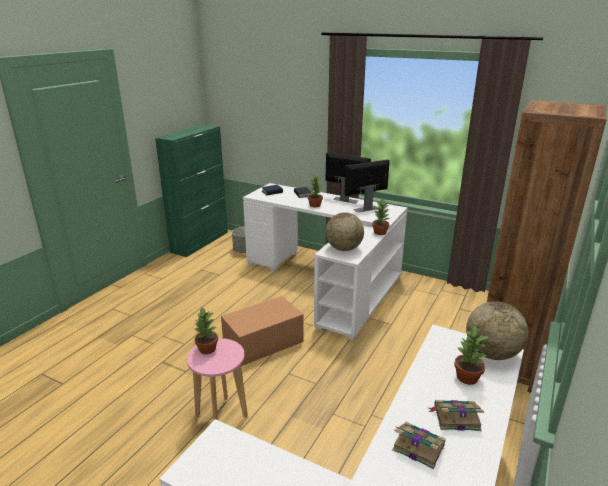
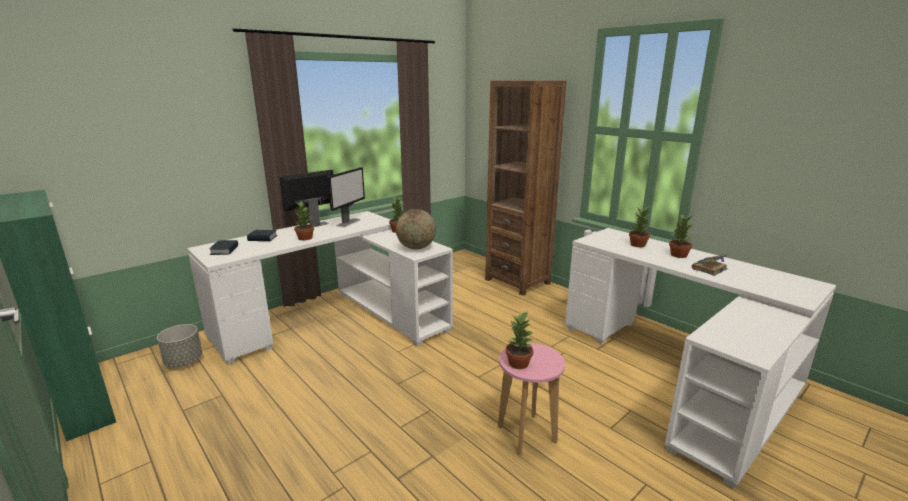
camera: 70 degrees left, 5 degrees down
cardboard box [221,296,303,366] -> none
monitor [345,160,390,213] -> monitor turned 150 degrees counterclockwise [327,167,365,227]
book [429,400,484,431] -> potted plant [669,214,694,258]
globe [466,301,528,360] -> none

